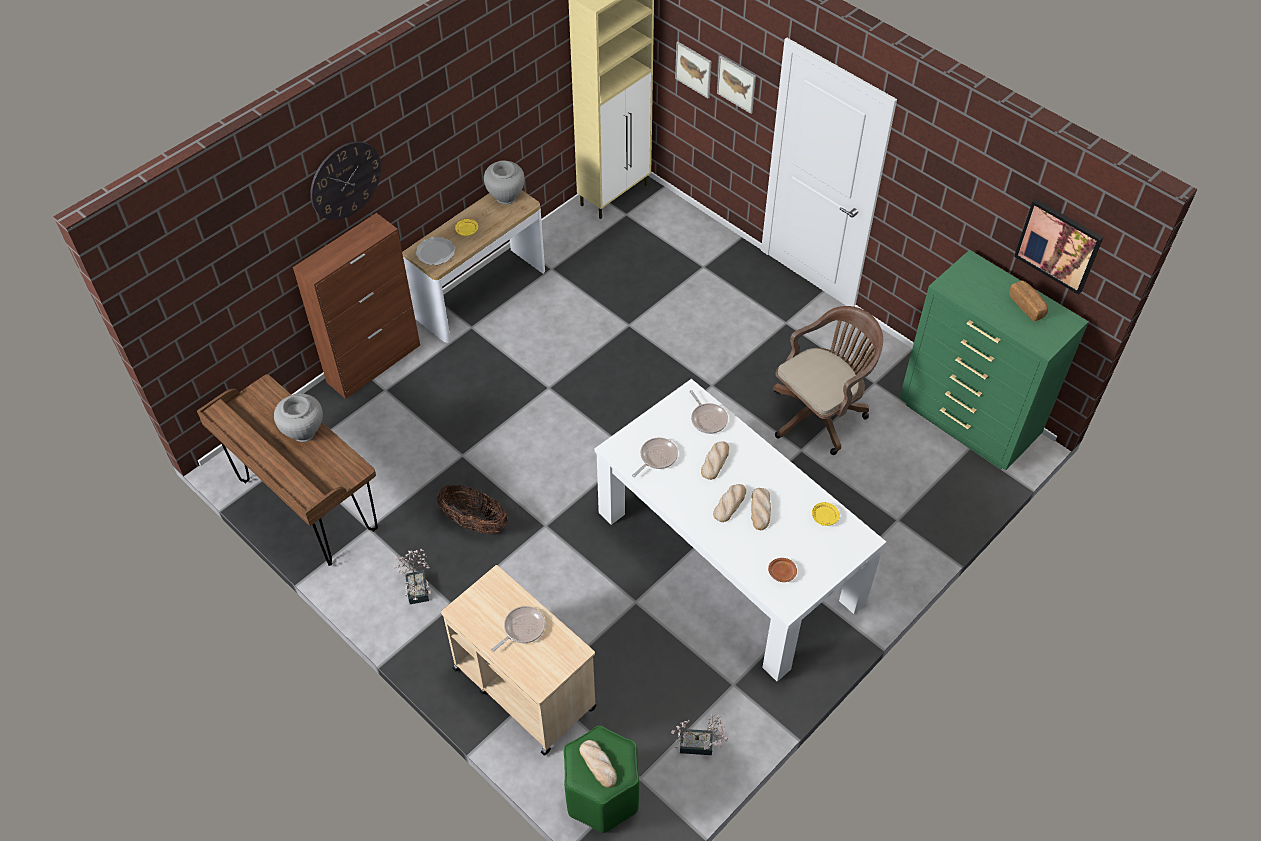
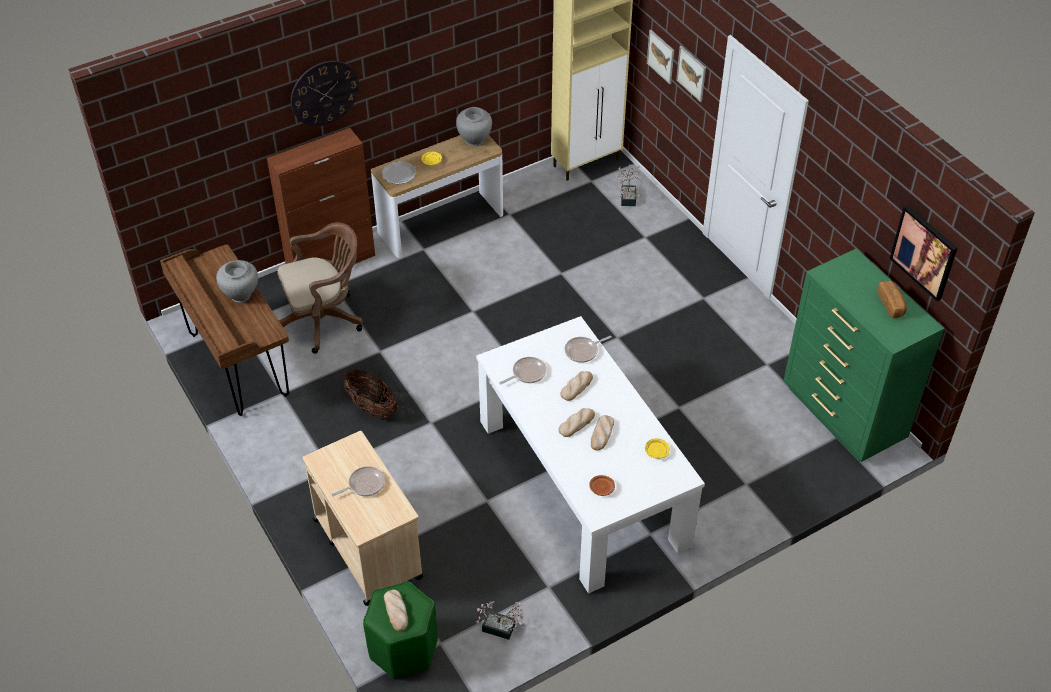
camera: 15 degrees right, 5 degrees down
potted plant [394,549,431,604] -> potted plant moved to [616,165,642,206]
frying pan [689,390,728,434] -> frying pan turned 75 degrees clockwise [565,336,612,363]
brown office chair [773,306,883,455] -> brown office chair moved to [277,222,363,354]

